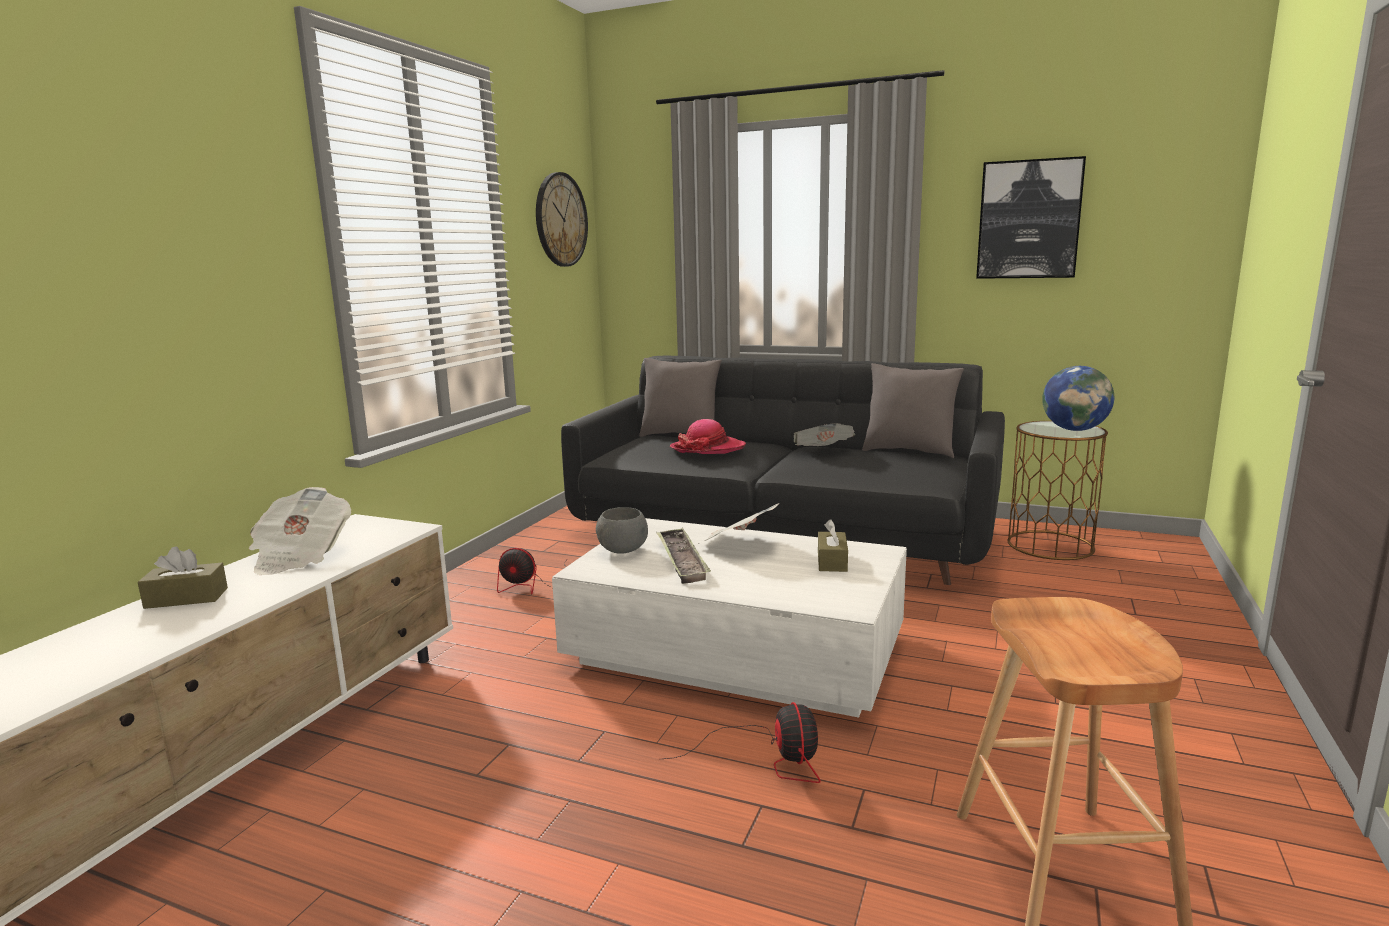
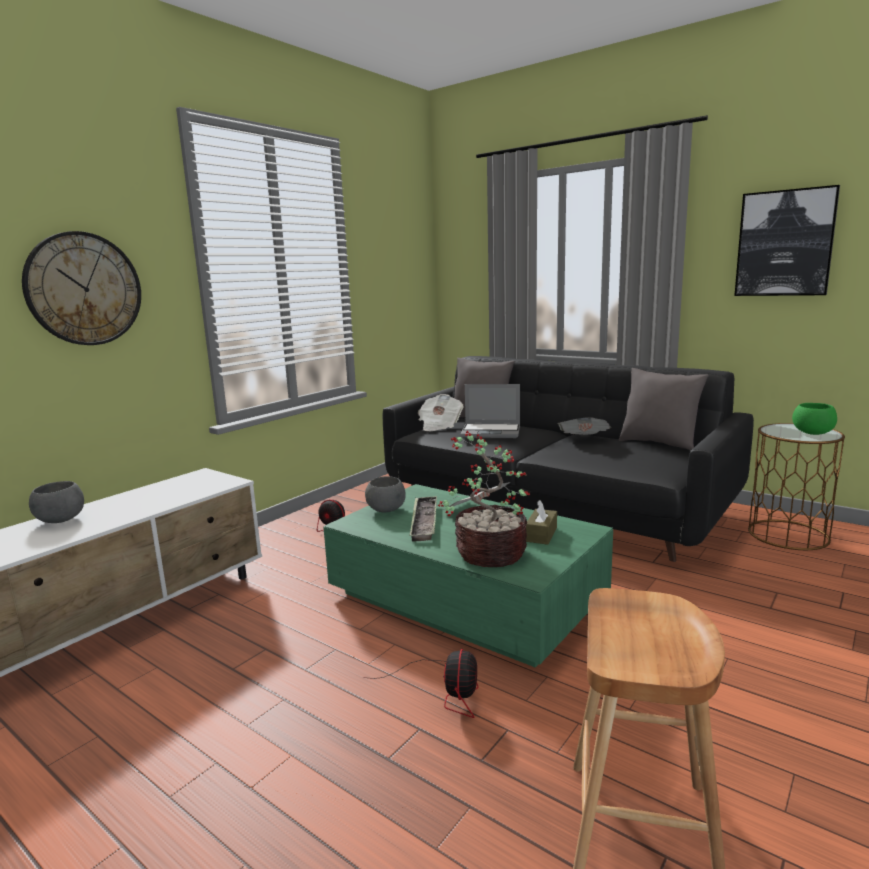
camera: 15 degrees right, 0 degrees up
brown tissue box [138,546,228,609] -> grey bowl [29,481,84,523]
newspaper [249,487,351,575] -> newspaper moved to [418,394,464,431]
wall clock [536,172,588,267] -> wall clock moved to [22,231,141,345]
white coffee table [552,518,907,718] -> green coffee table [323,484,613,667]
hat [670,419,746,454] -> laptop [460,384,520,438]
globe [1042,366,1114,431] -> green bowl [792,403,837,435]
none -> potted plant [438,430,530,567]

